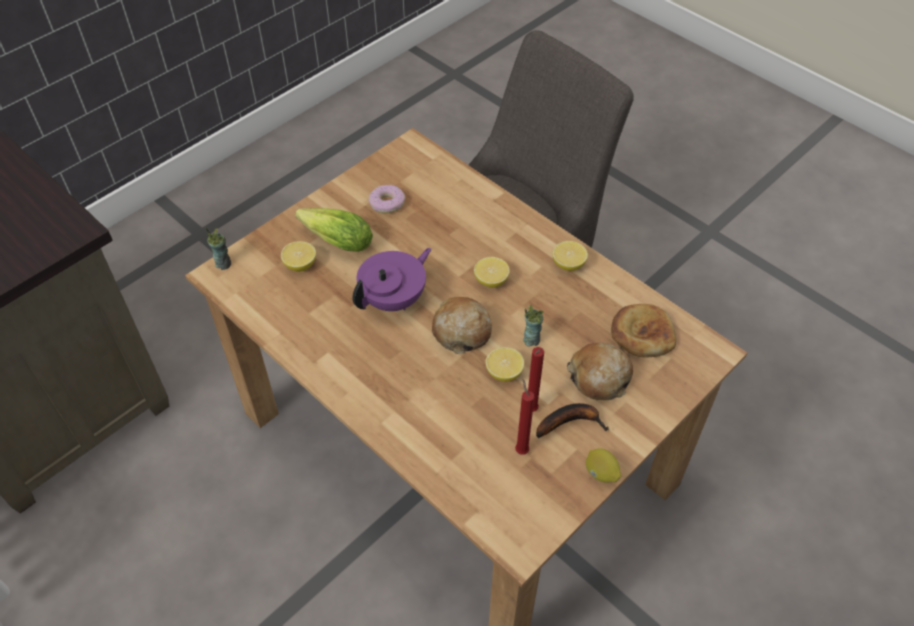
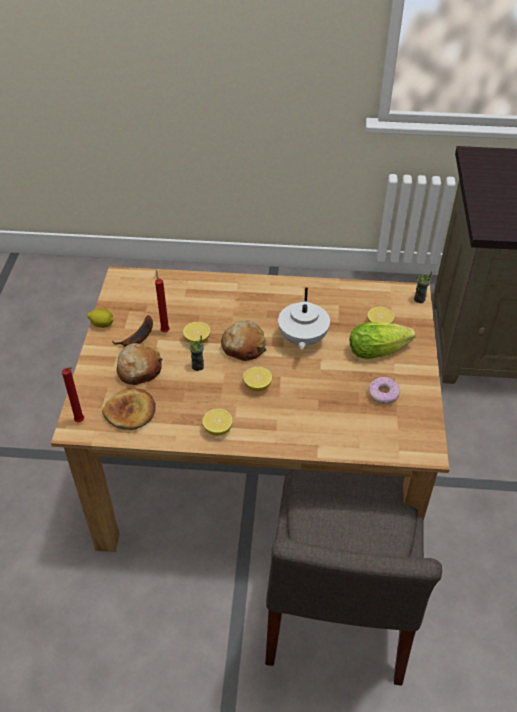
camera: 140 degrees right, 5 degrees down
purple teapot [352,248,431,311] -> white teapot [278,287,330,350]
red candle [515,379,535,455] -> red candle moved to [62,367,84,422]

